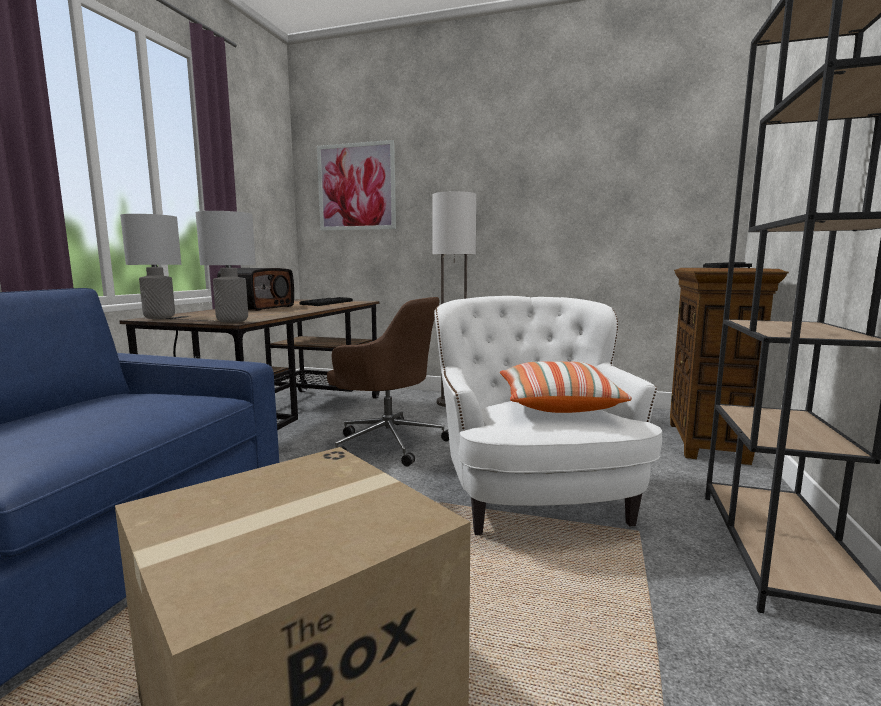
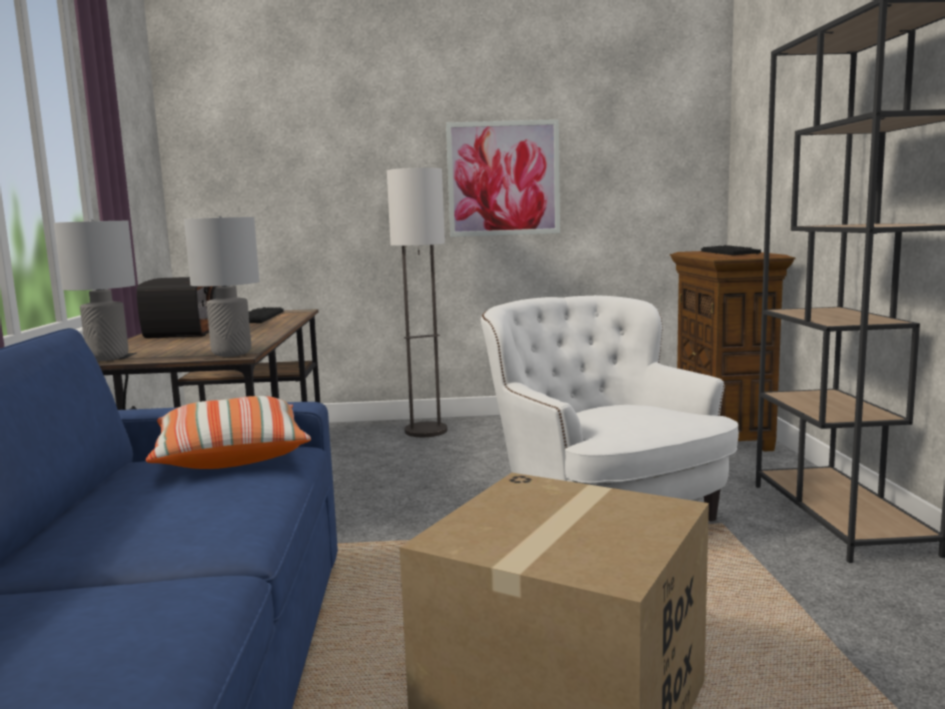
camera: 20 degrees left, 0 degrees up
picture [317,140,396,231] -> picture moved to [446,119,560,237]
brown office chair [327,297,449,466] -> none
pillow [500,361,632,413] -> pillow moved to [146,396,311,469]

